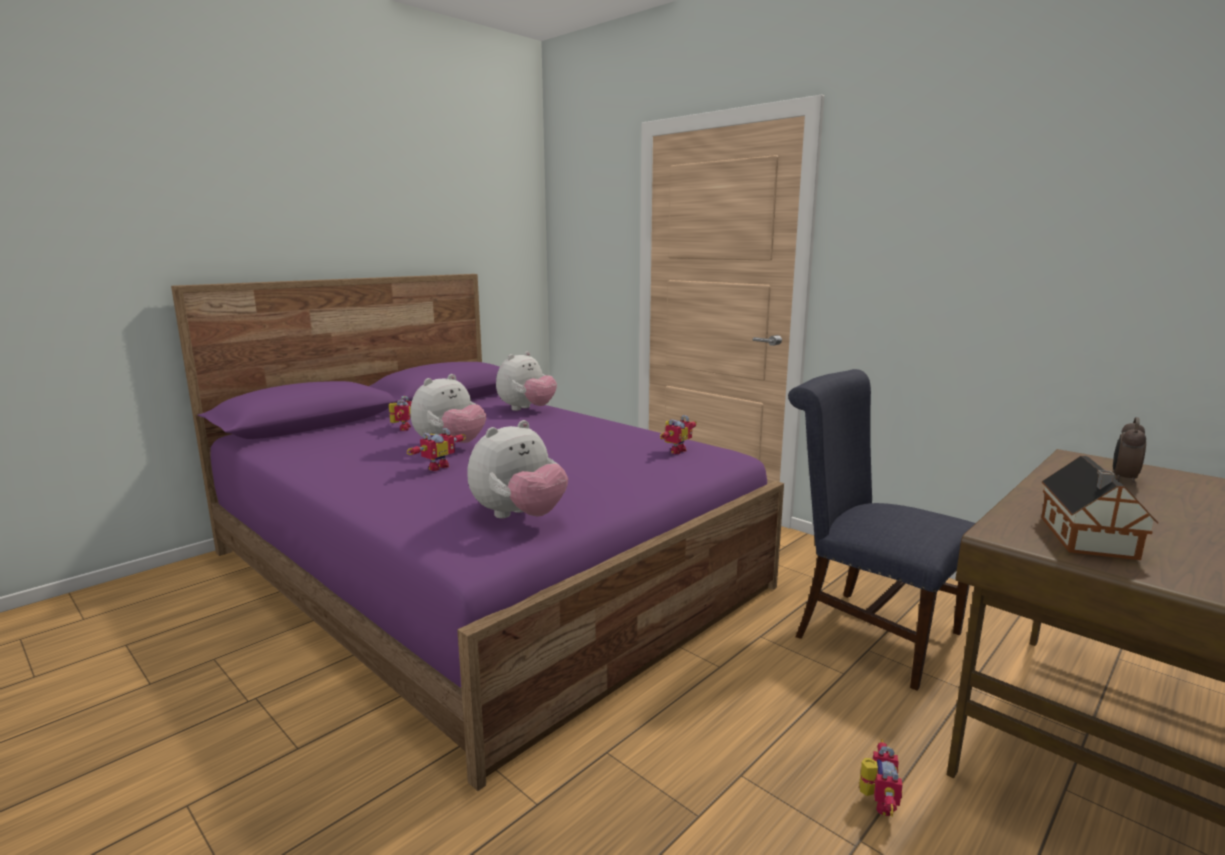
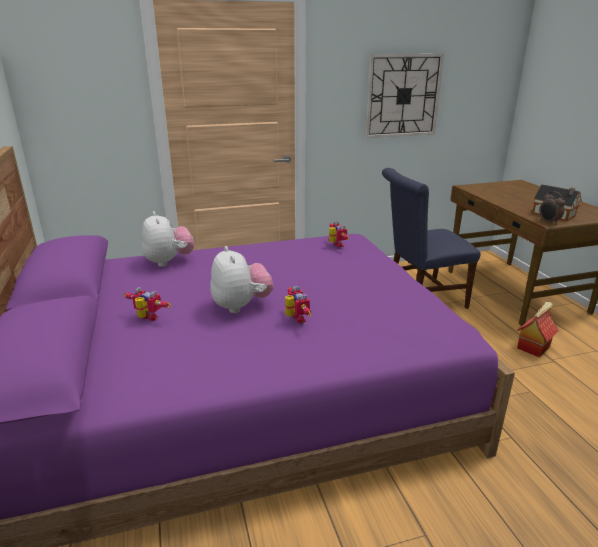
camera: 60 degrees left, 10 degrees up
plush toy [467,420,568,519] -> none
toy robot [859,739,903,817] -> toy house [517,302,558,358]
alarm clock [1113,417,1146,483] -> alarm clock moved to [539,191,565,225]
none -> wall clock [365,54,444,138]

